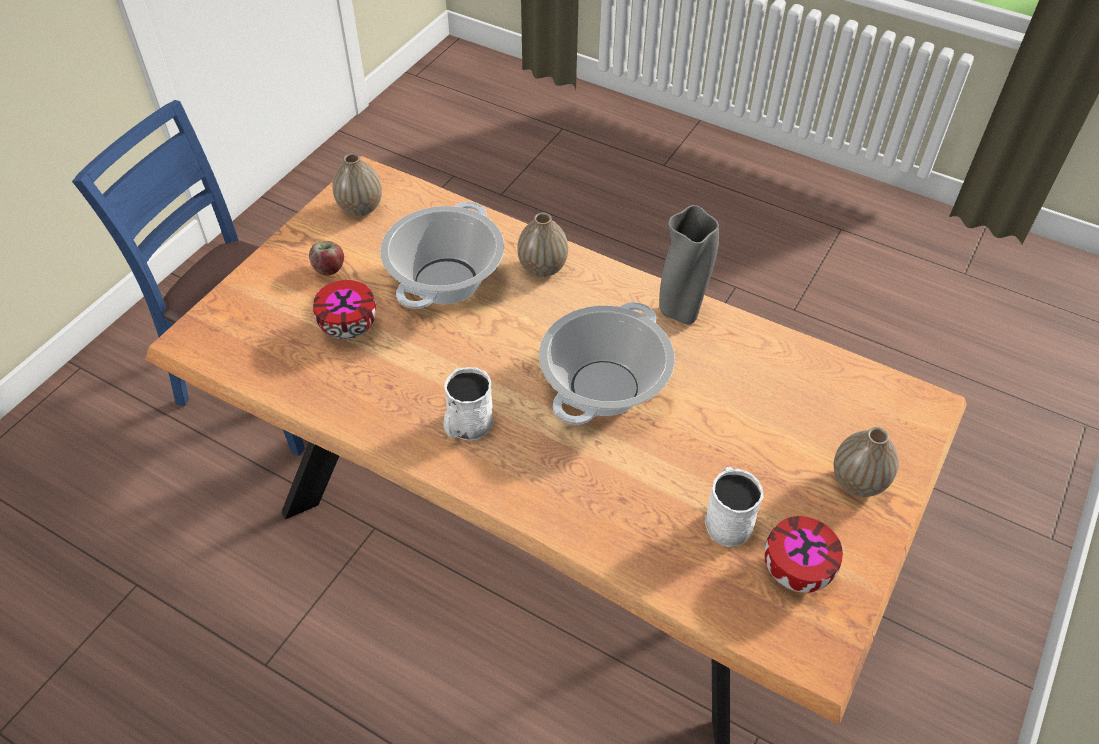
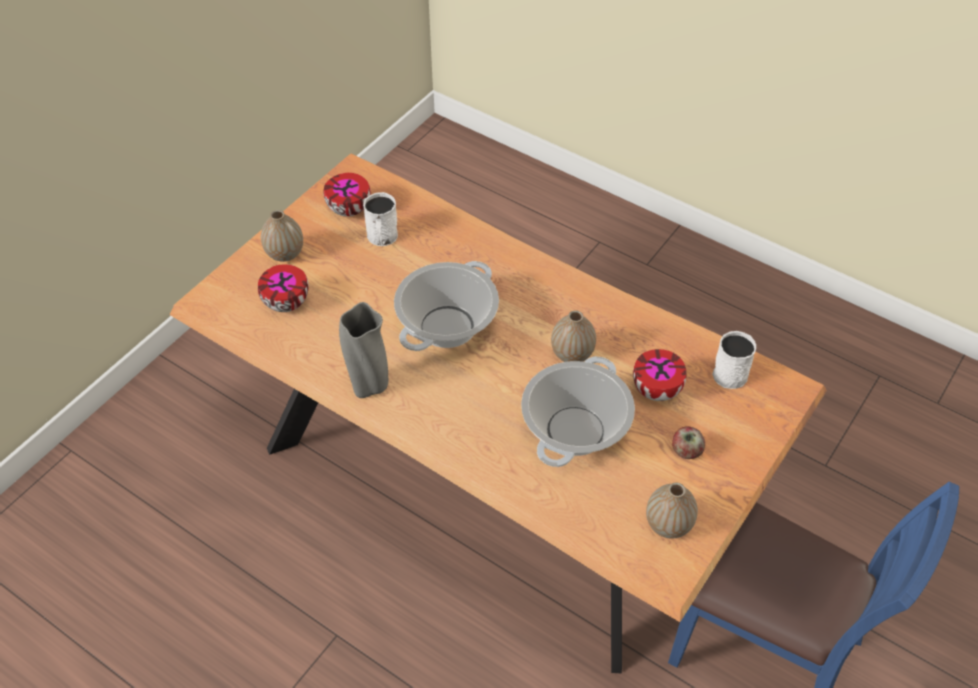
camera: 175 degrees left, 0 degrees up
white mug [444,367,494,441] -> white mug moved to [712,331,756,389]
vase [517,213,568,277] -> vase moved to [551,310,596,362]
none -> bowl [258,264,309,312]

